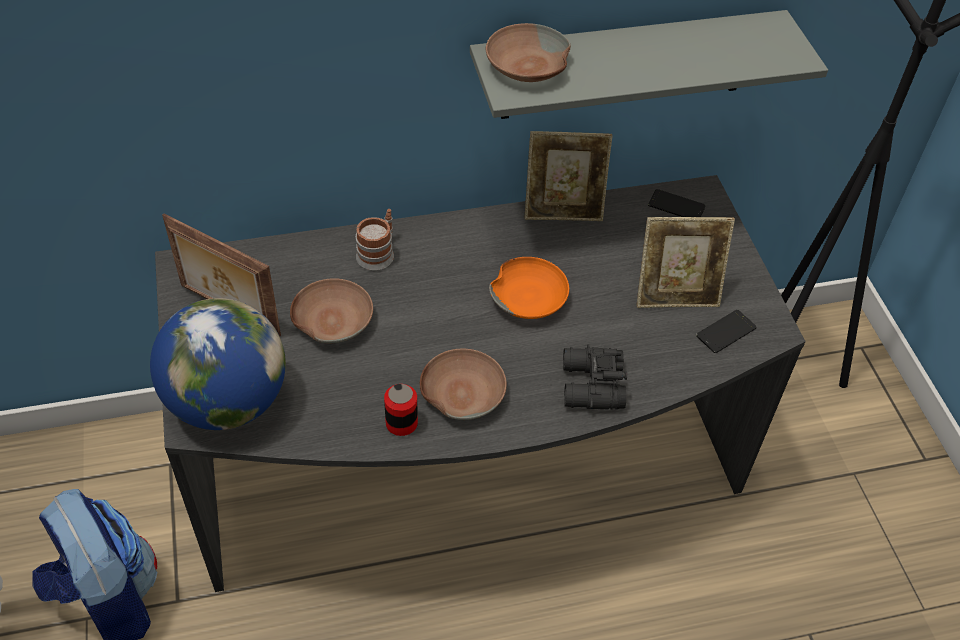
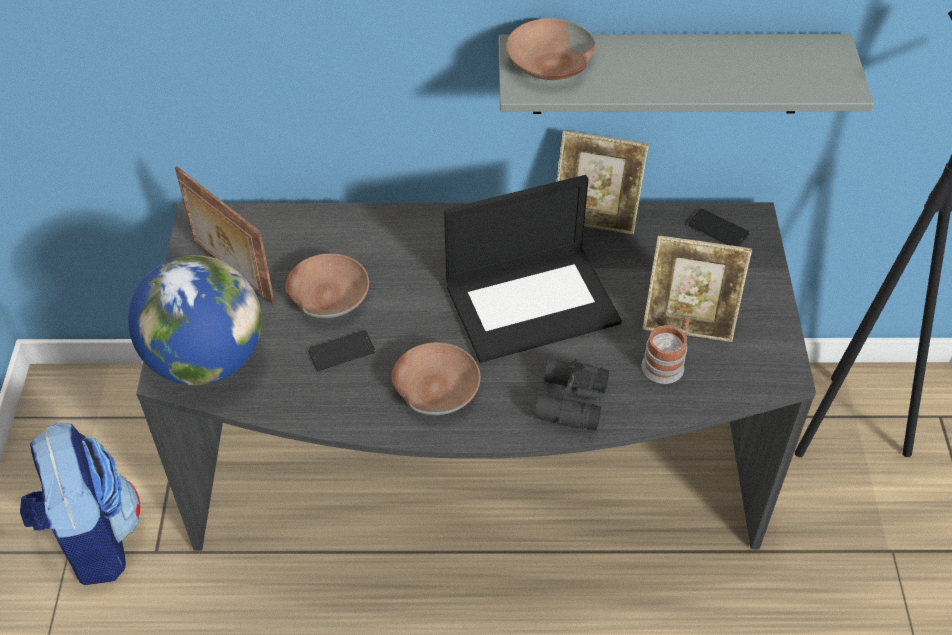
camera: 15 degrees right, 0 degrees up
mug [356,209,394,270] -> mug moved to [642,318,690,384]
can [384,384,418,436] -> none
orange bowl [489,257,569,319] -> laptop [444,175,622,363]
phone [696,310,757,353] -> phone moved to [308,330,375,371]

